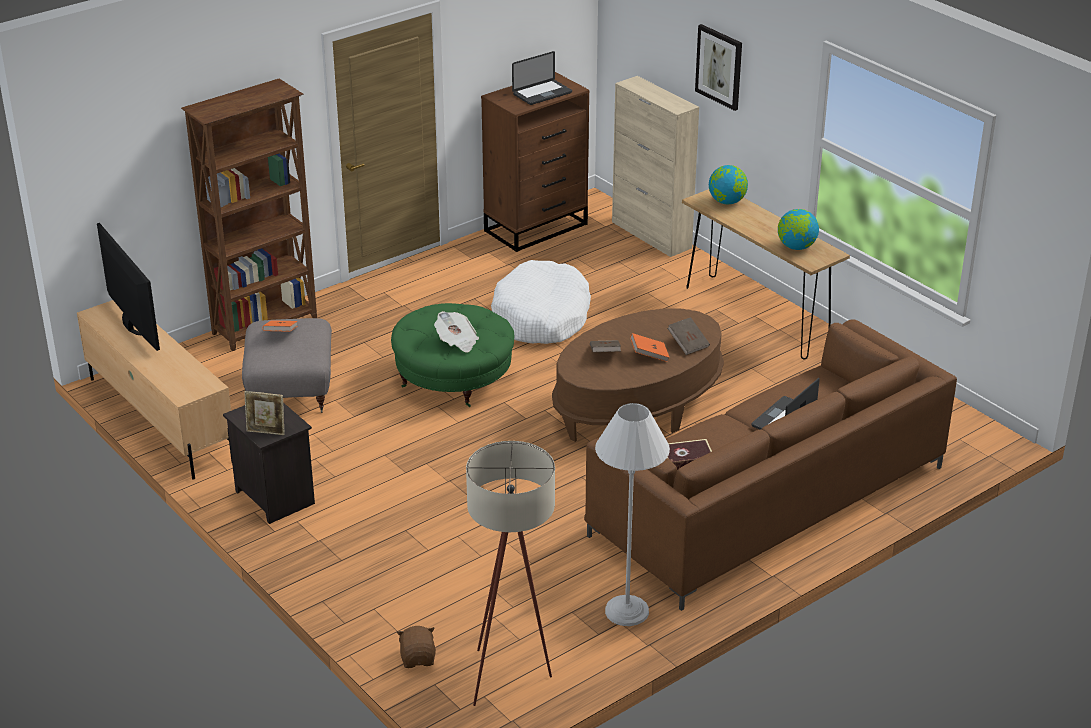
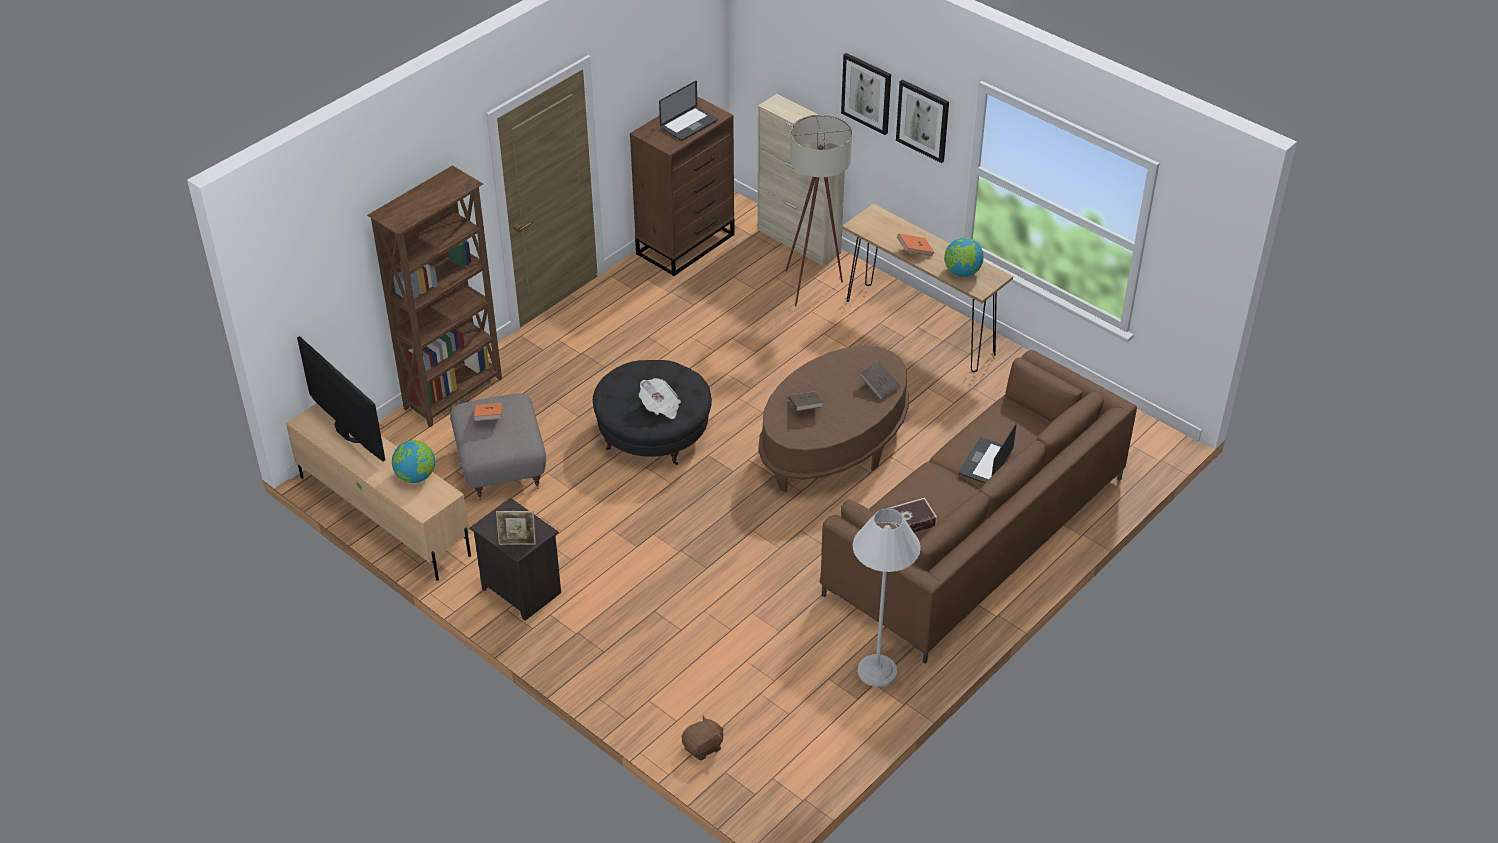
camera: 10 degrees left, 10 degrees up
green ottoman [391,303,514,407] -> black ottoman [593,360,712,465]
brown plush toy [397,626,436,668] -> brown plush toy turned 75 degrees clockwise [682,715,723,760]
beige floor lamp [466,441,555,706] -> beige floor lamp moved to [786,114,852,306]
white dog bed [491,260,591,344] -> none
orange book [630,333,670,362] -> orange book moved to [897,234,935,256]
globe [709,165,748,204] -> globe moved to [392,440,435,483]
none -> picture [896,79,949,163]

